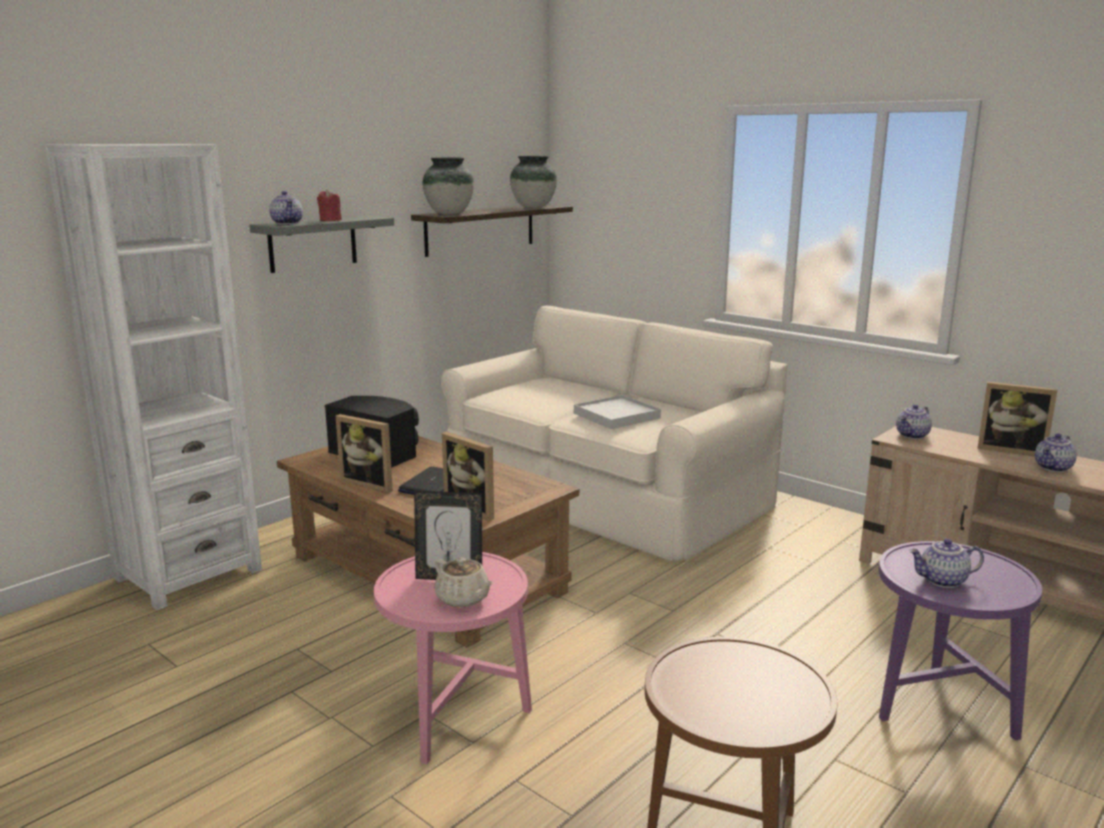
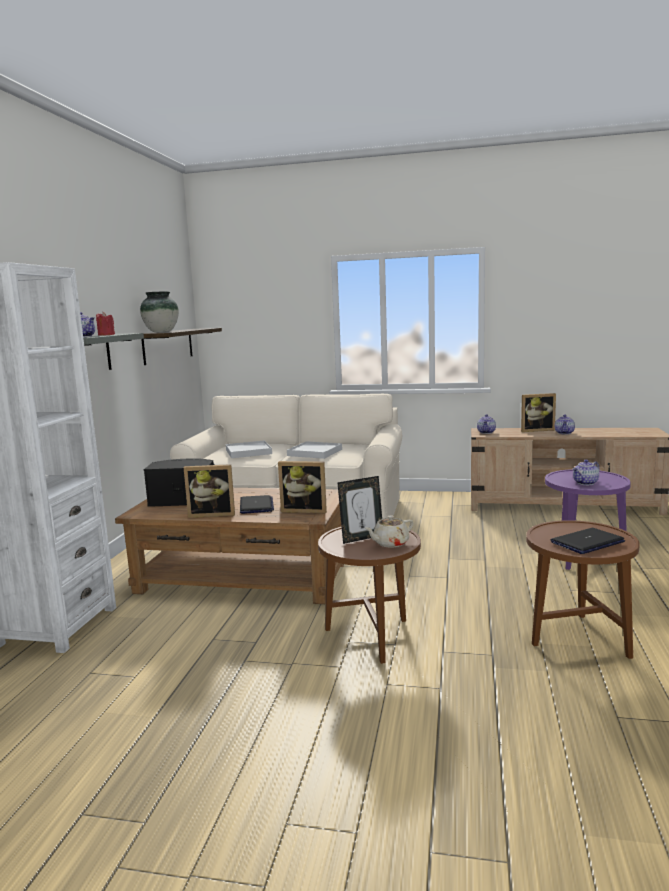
camera: 30 degrees left, 5 degrees down
pink side table [374,552,532,765] -> brown side table [318,527,421,664]
beige teapot [435,557,494,607] -> beige teapot turned 135 degrees clockwise [365,516,413,548]
vase [510,156,557,208] -> none
none -> white tray [226,440,272,458]
none -> laptop [550,528,625,554]

